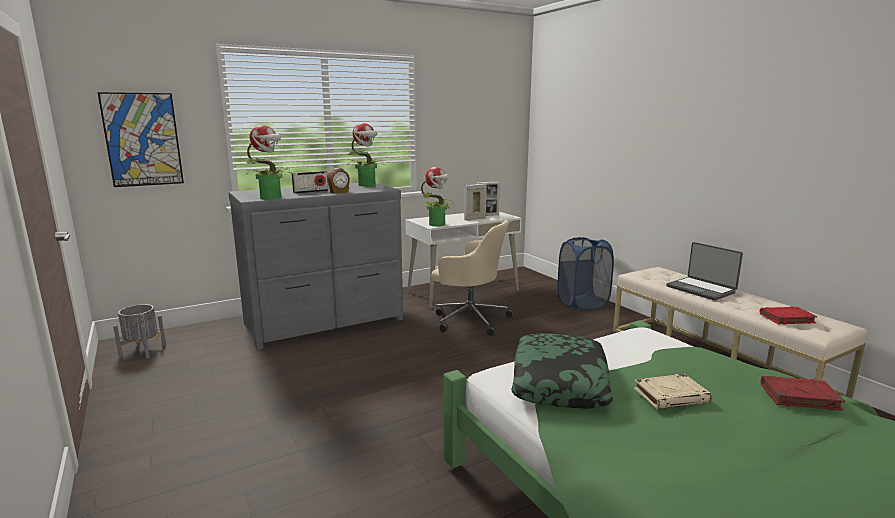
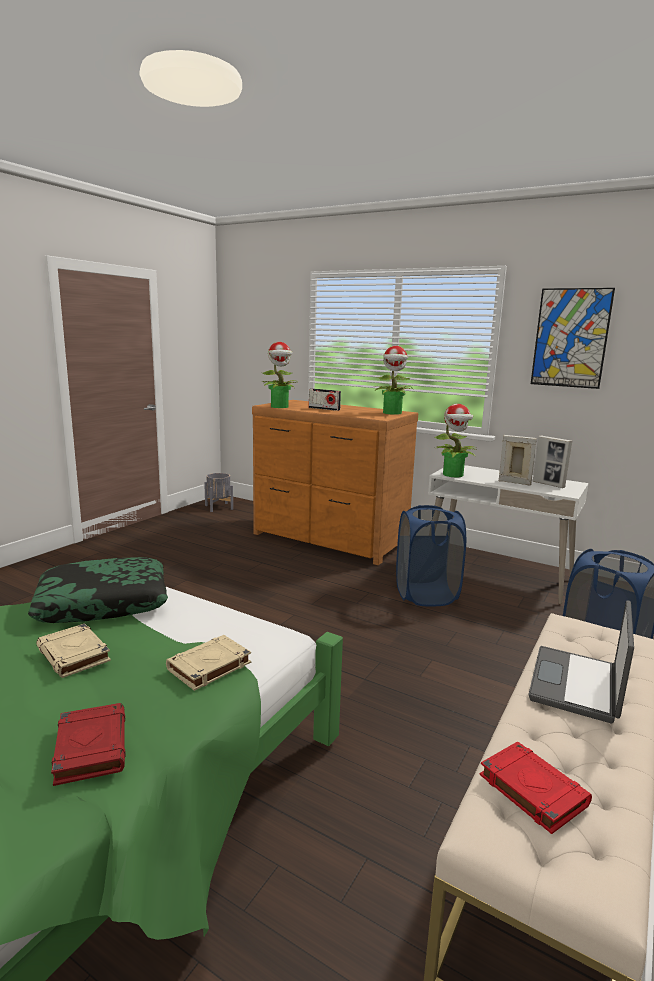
camera: 60 degrees right, 0 degrees up
picture [98,92,184,187] -> picture moved to [531,288,615,389]
grey dresser [228,183,403,350] -> brown dresser [252,400,418,565]
alarm clock [327,168,350,194] -> none
beige office chair [431,220,514,336] -> blue laundry basket [396,505,466,607]
none -> beige book [166,635,251,691]

